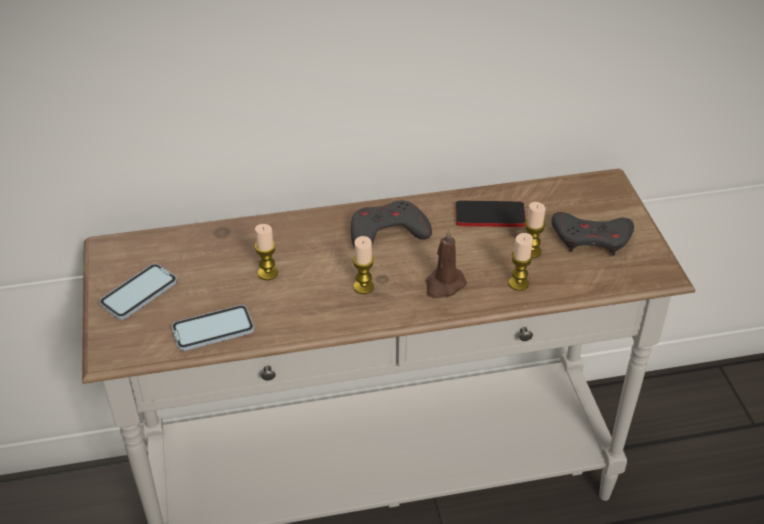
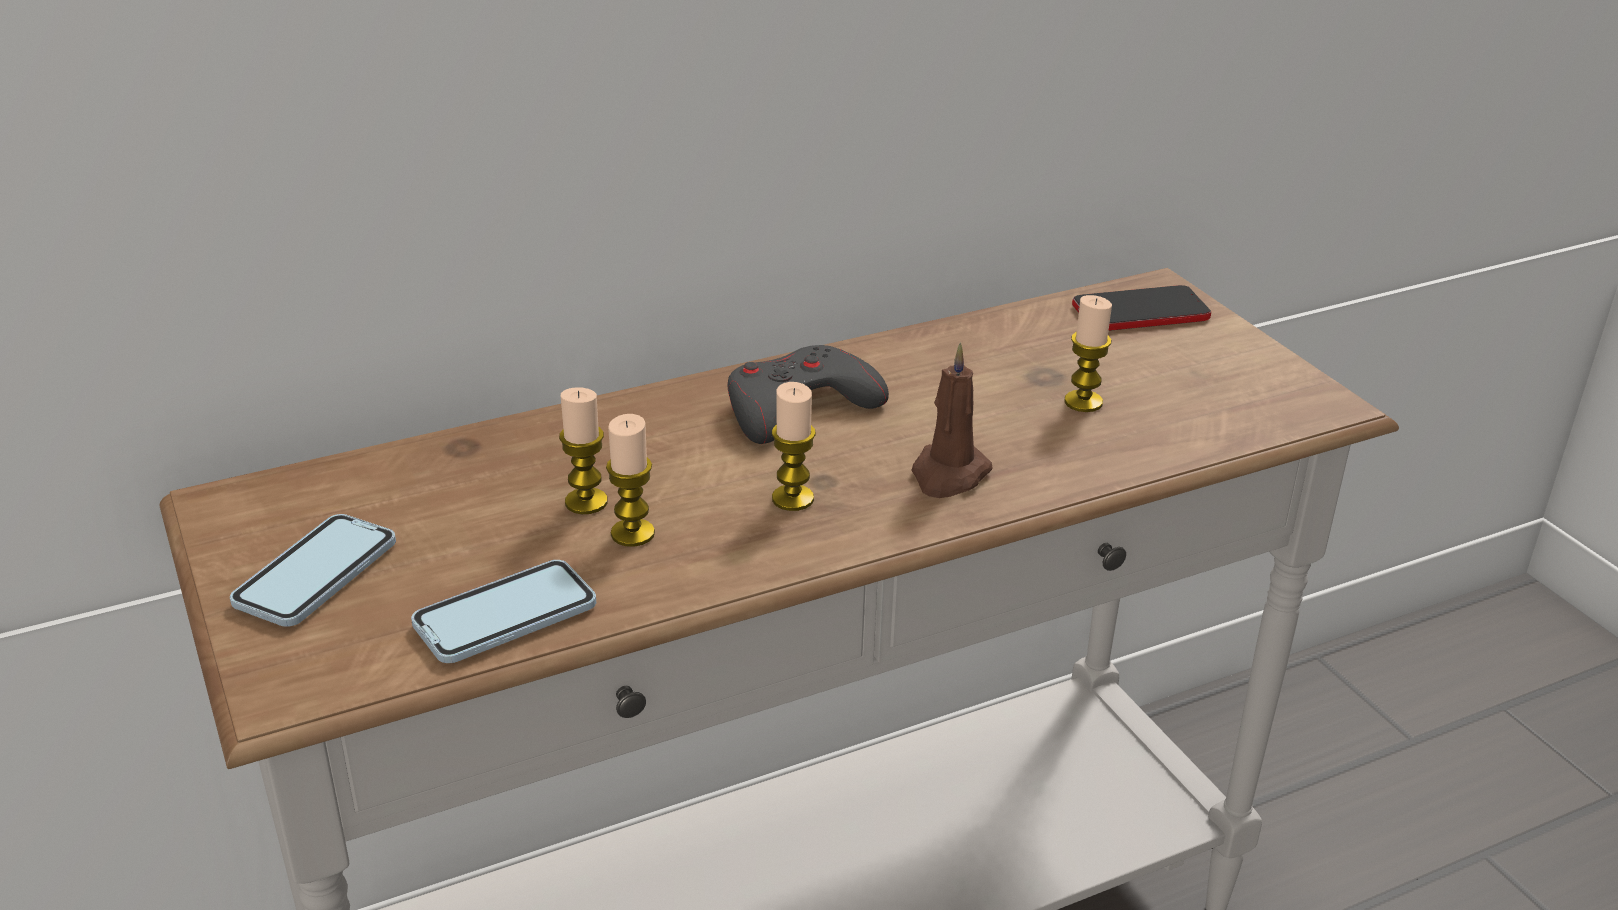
camera: 15 degrees left, 10 degrees down
phone [455,201,526,227] -> phone moved to [1072,285,1211,331]
candle [509,233,533,291] -> candle moved to [606,414,655,547]
grey game controller [552,212,634,256] -> none

